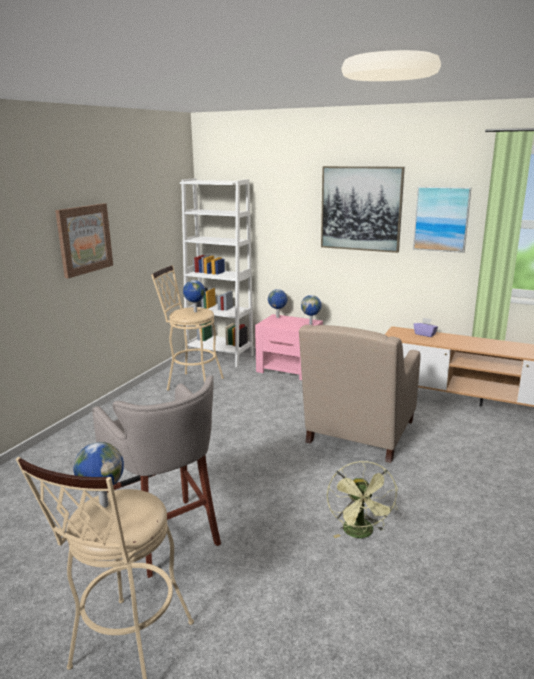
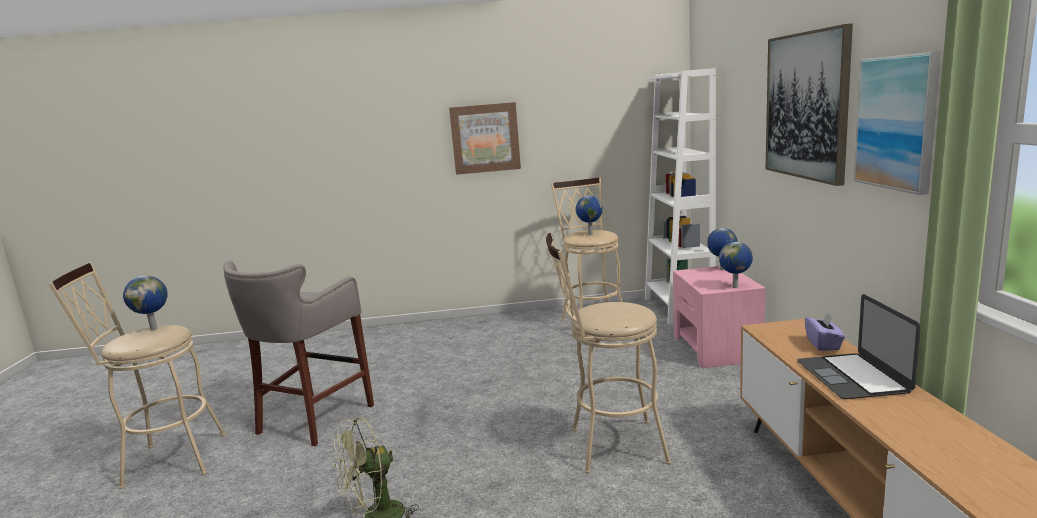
camera: 60 degrees right, 5 degrees down
beige armchair [299,325,421,463] -> beige stool [546,232,671,474]
none -> laptop [797,294,921,399]

